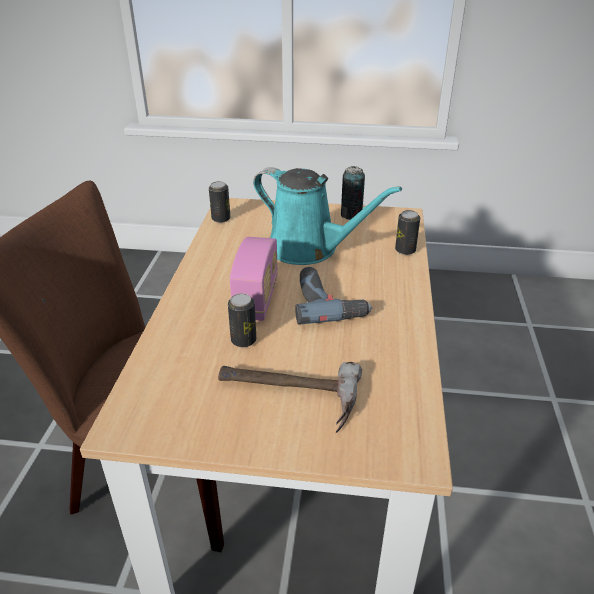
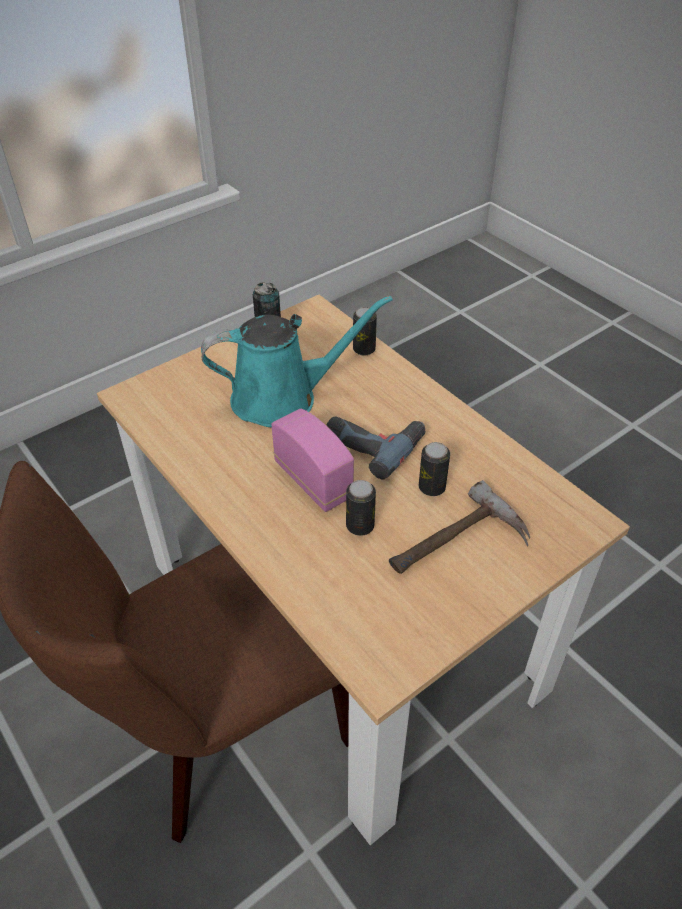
camera: 45 degrees left, 10 degrees up
can [209,181,230,223] -> can moved to [419,442,450,496]

